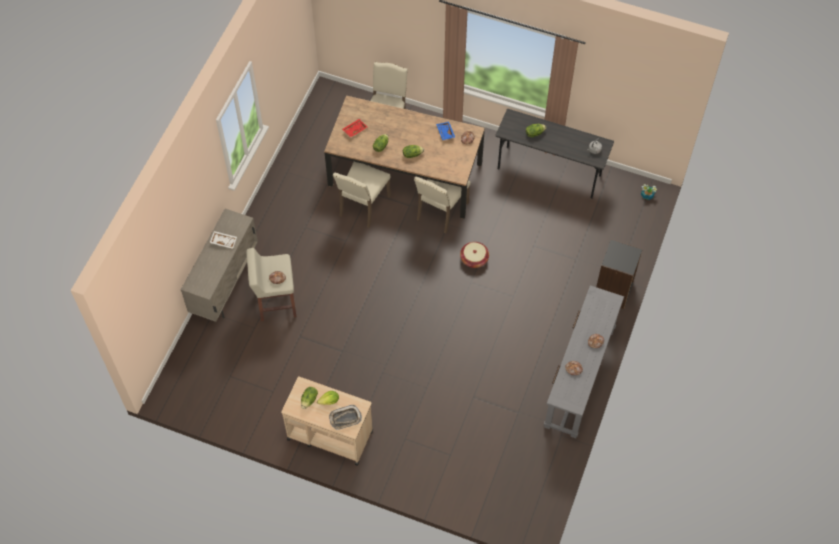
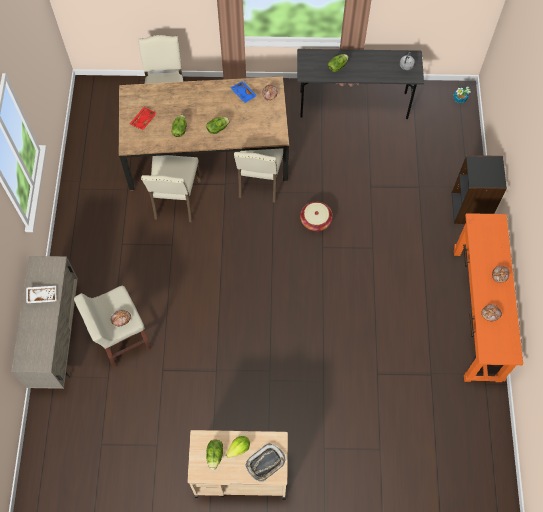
camera: 20 degrees left, 5 degrees up
grey console table [544,285,624,438] -> orange console table [454,213,523,382]

